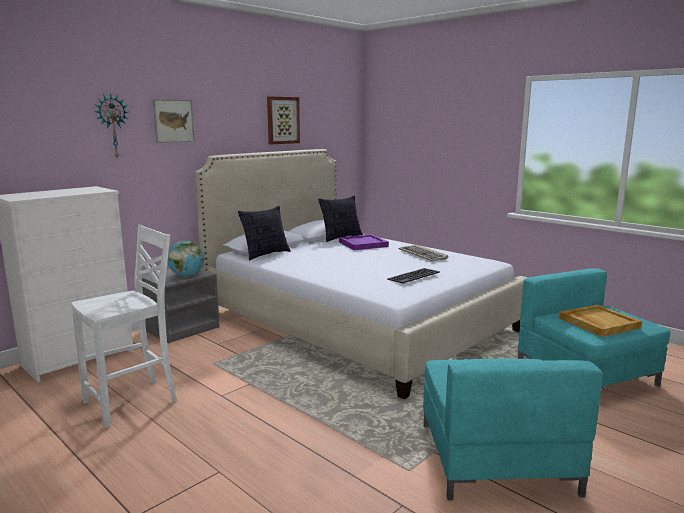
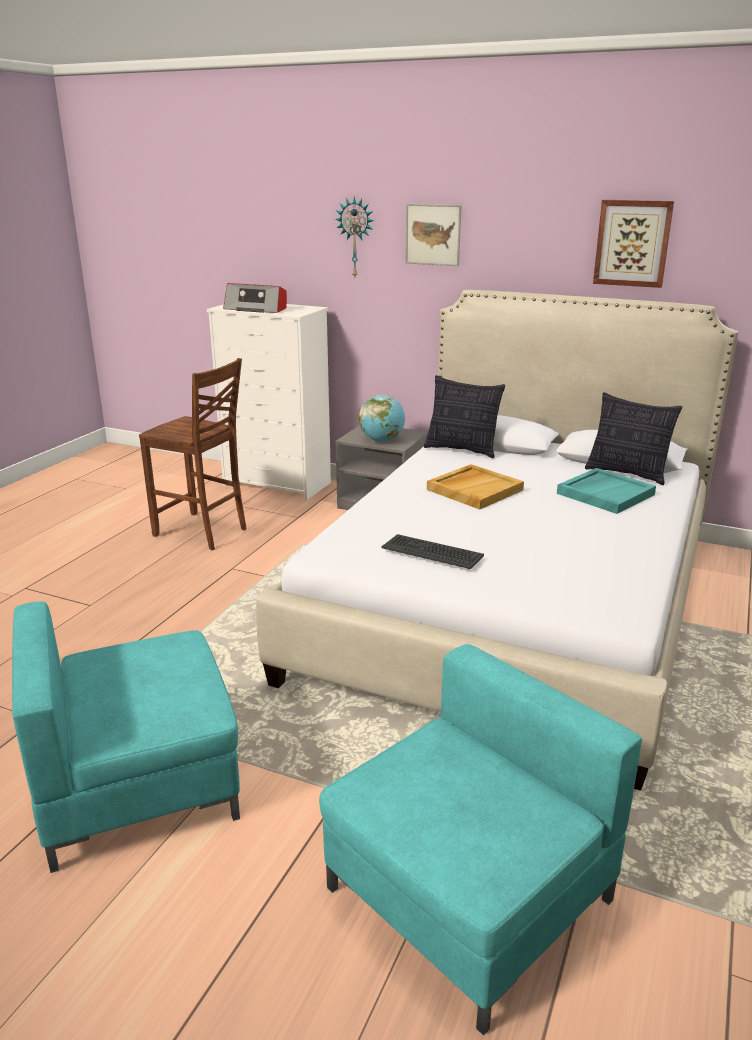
camera: 70 degrees right, 10 degrees up
white chair [71,225,177,428] -> brown chair [139,358,247,550]
purple tray [339,234,389,250] -> turquoise tray [557,468,656,514]
keyboard [398,245,448,261] -> none
beige tray [559,305,642,337] -> beige tray moved to [427,464,524,510]
none -> radio [223,283,287,313]

